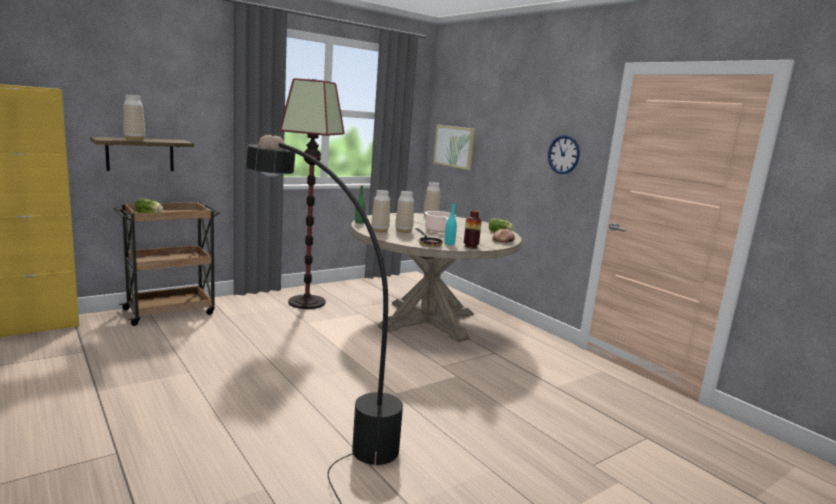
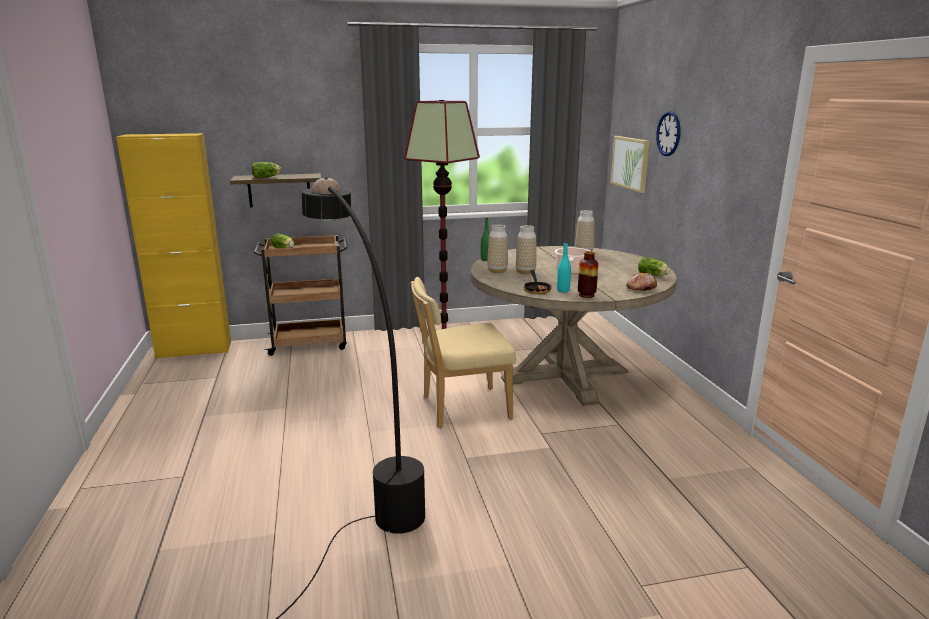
camera: 25 degrees right, 5 degrees up
vase [123,95,145,141] -> lettuce [252,162,281,178]
wall clock [548,135,580,174] -> wall clock moved to [656,111,681,156]
none -> beige chair [410,277,516,428]

